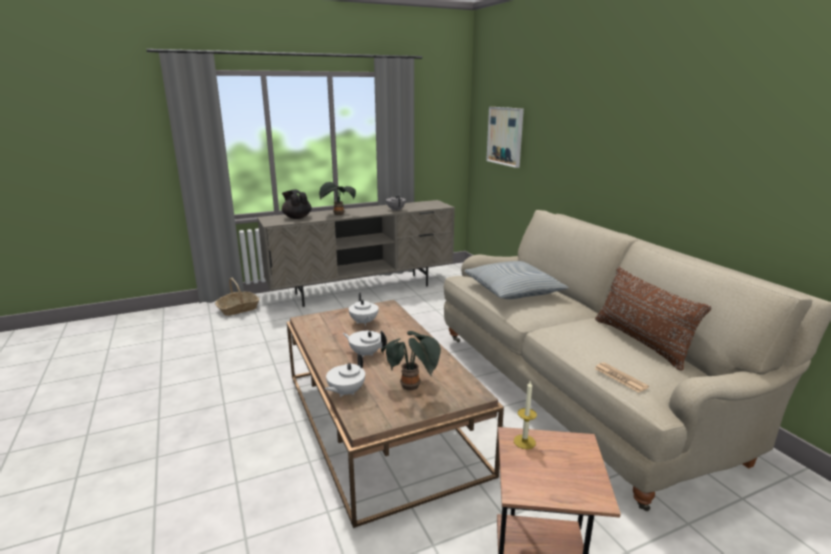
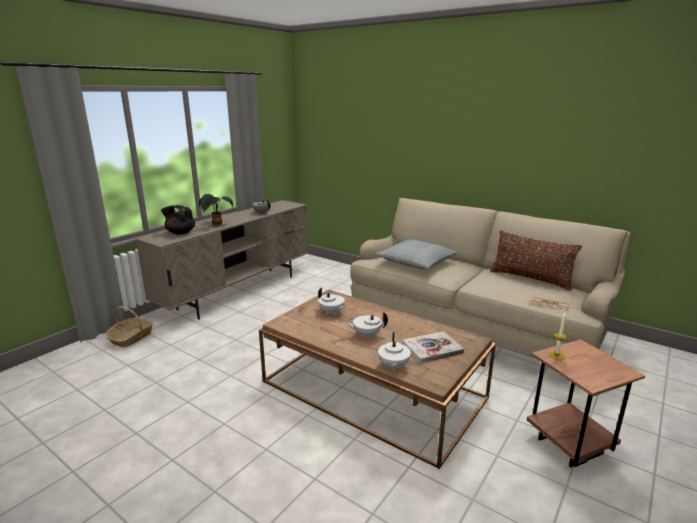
camera: 30 degrees left, 0 degrees up
potted plant [381,331,441,391] -> book [402,331,464,363]
picture [486,107,524,168] -> none

